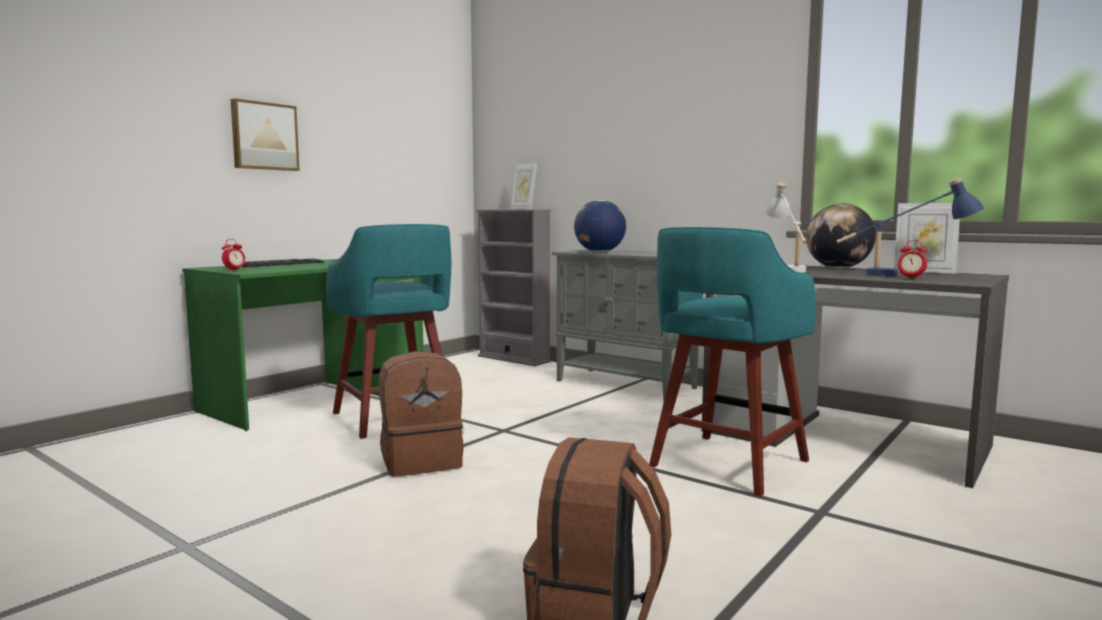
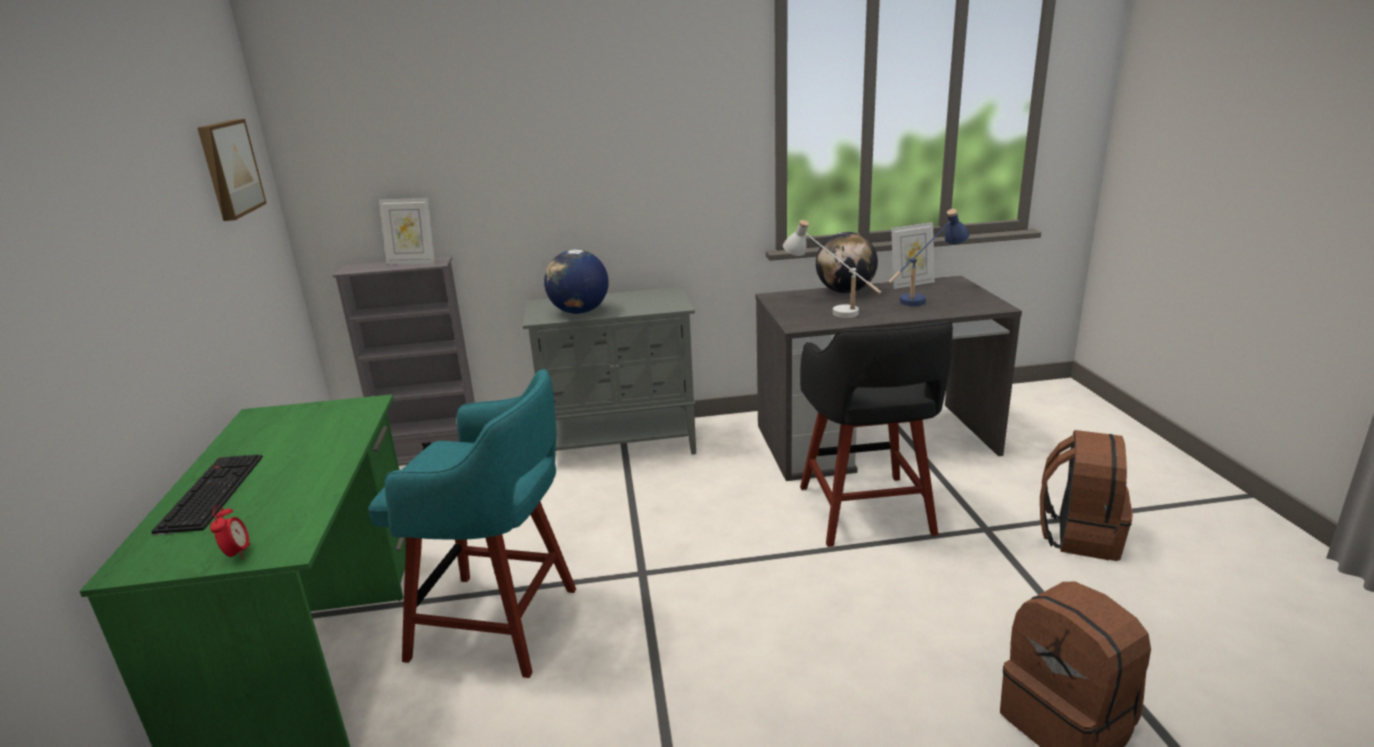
camera: 45 degrees left, 15 degrees up
picture [230,98,300,171] -> picture moved to [197,119,267,221]
brown backpack [379,351,464,477] -> brown backpack moved to [1040,430,1133,561]
turquoise stool [649,227,816,497] -> black stool [800,321,953,547]
alarm clock [898,240,927,279] -> none

